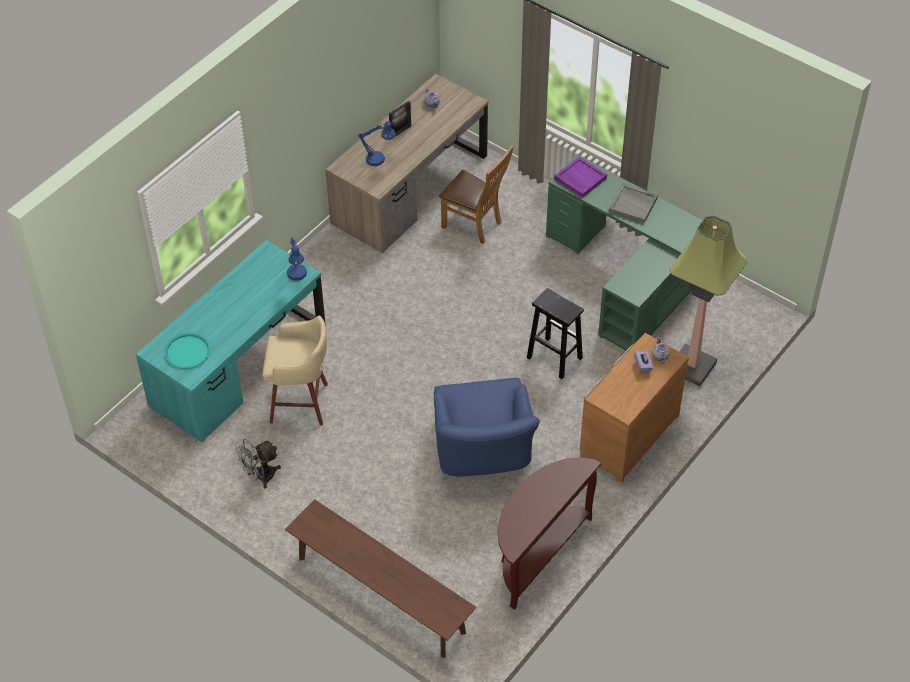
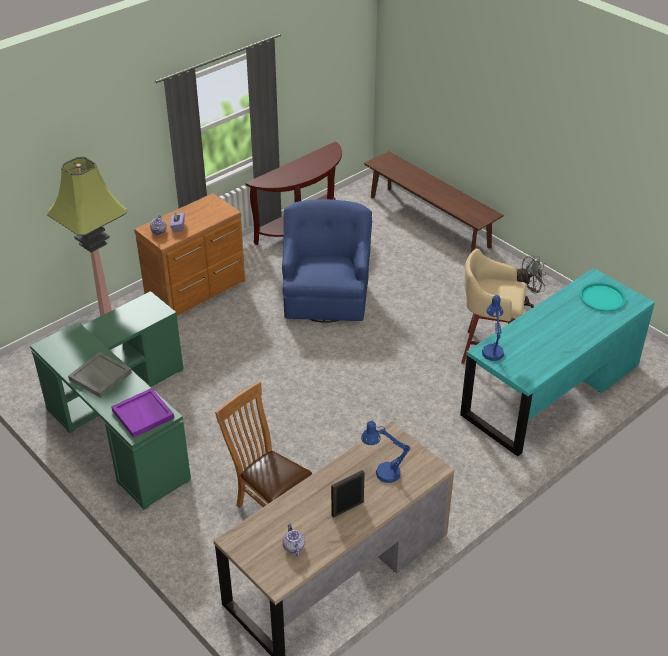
camera: 170 degrees left, 10 degrees down
black stool [527,288,584,379] -> none

